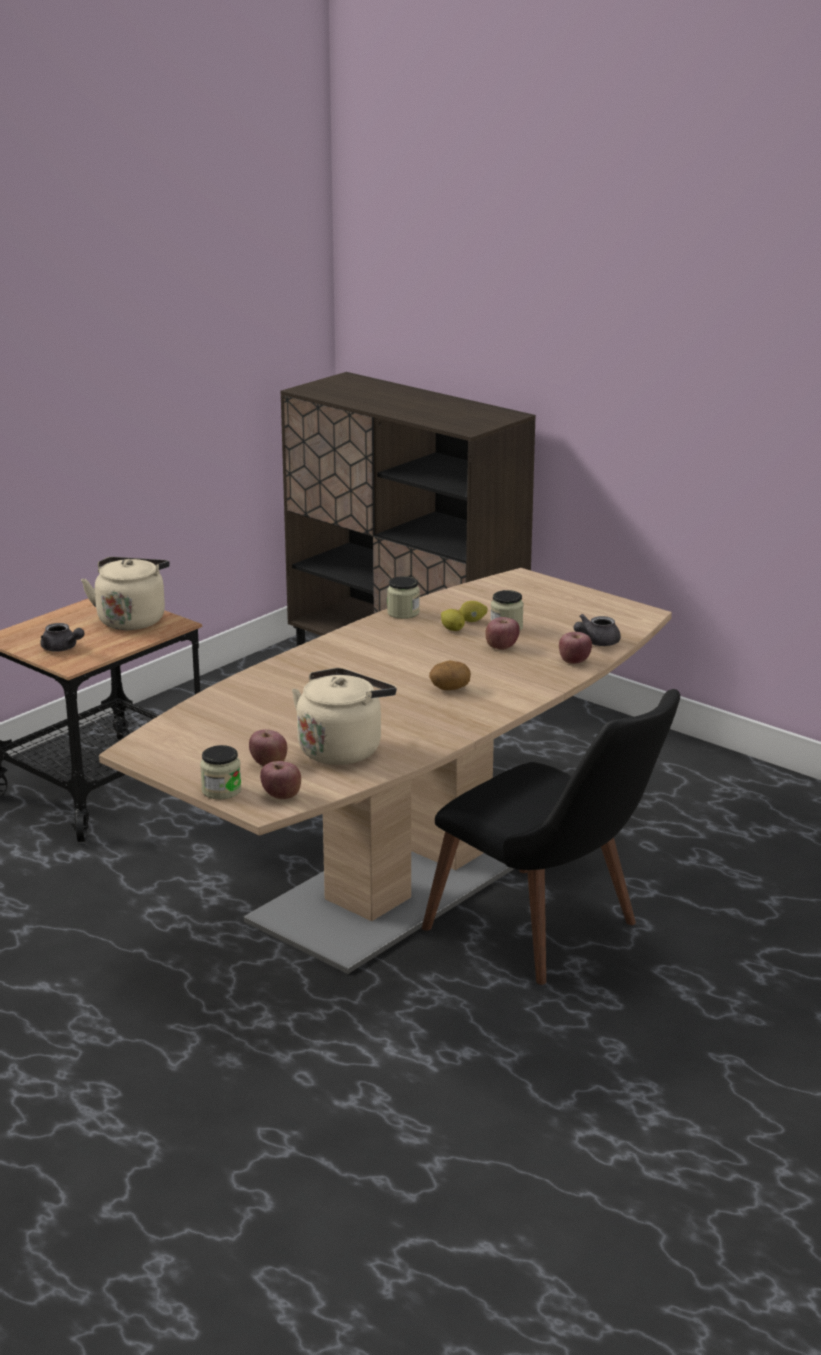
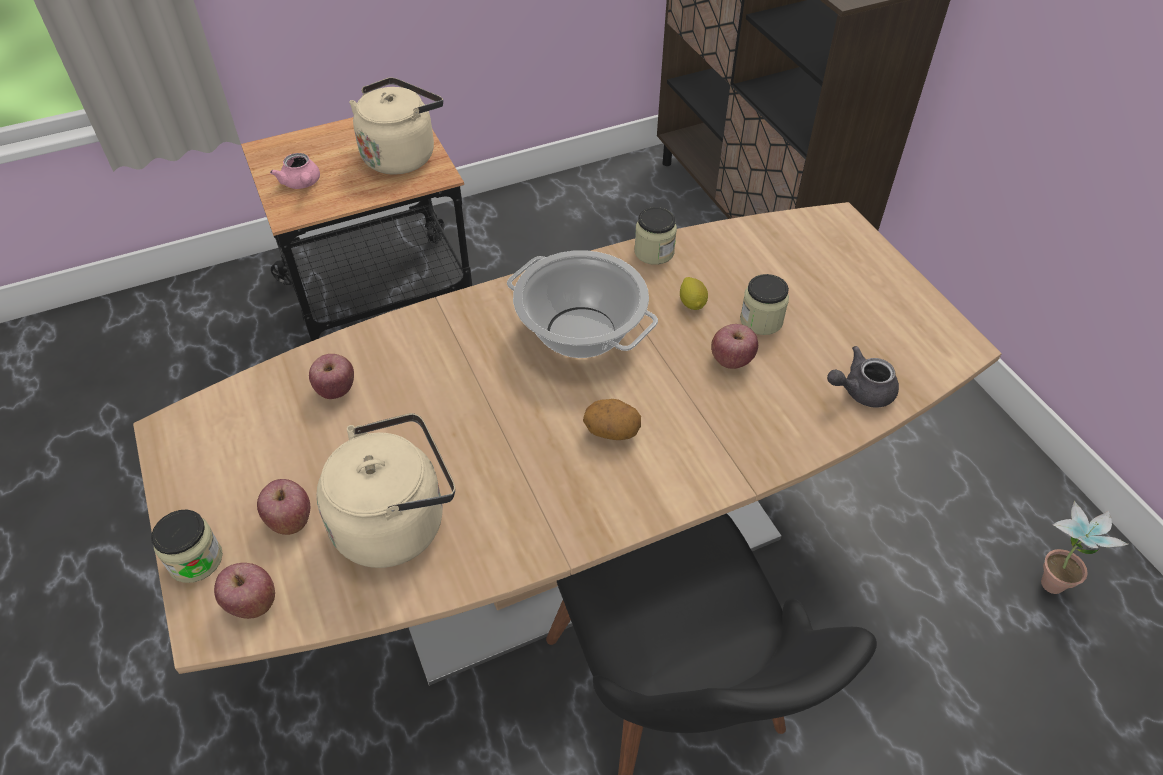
camera: 25 degrees right, 25 degrees up
grey teapot [40,623,85,652] -> pink teapot [270,153,320,189]
lemon [459,601,488,622] -> none
apple [559,632,592,664] -> apple moved to [309,354,354,399]
none -> cooking pot [507,250,658,358]
none -> potted plant [1041,501,1128,594]

